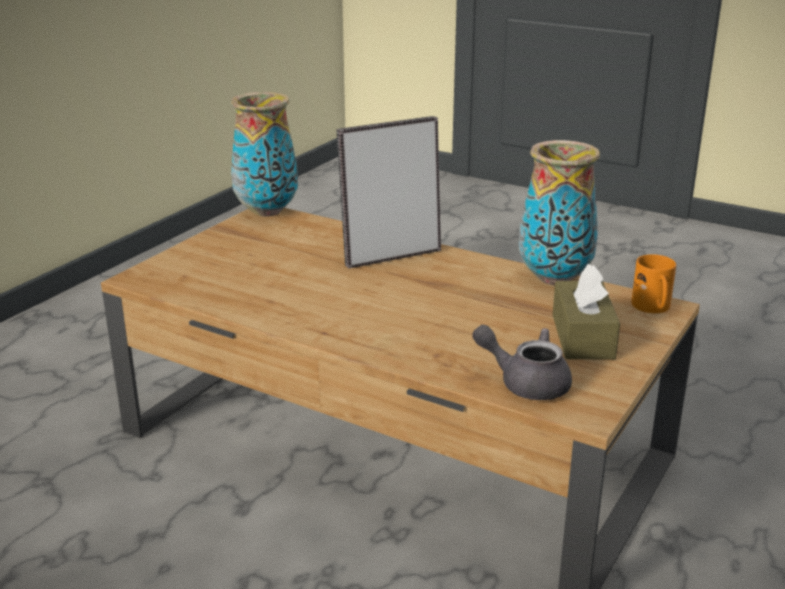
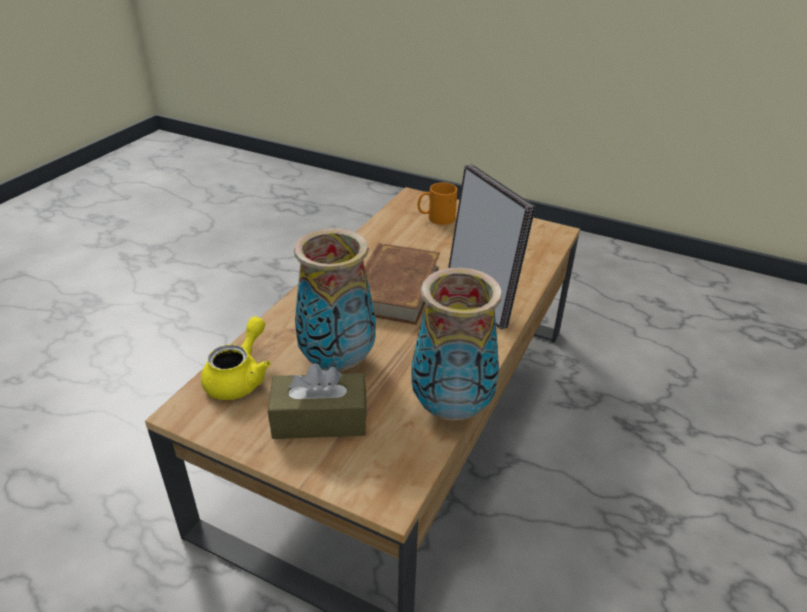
camera: 85 degrees right, 10 degrees up
vase [231,92,298,217] -> vase moved to [294,228,376,372]
grey teapot [472,325,572,400] -> yellow teapot [201,316,271,400]
orange mug [631,254,676,313] -> orange mug moved to [417,182,457,225]
none -> brown book [365,243,440,325]

